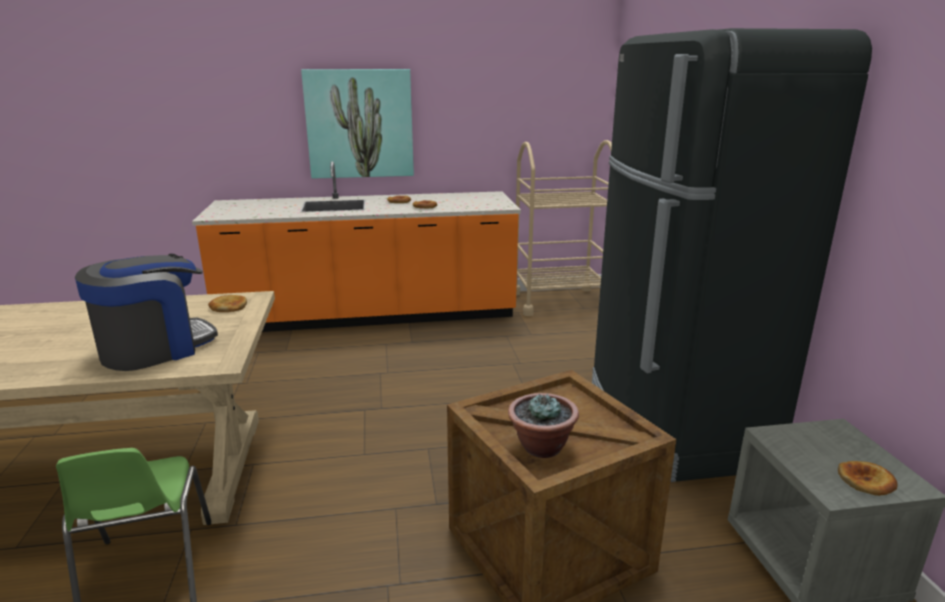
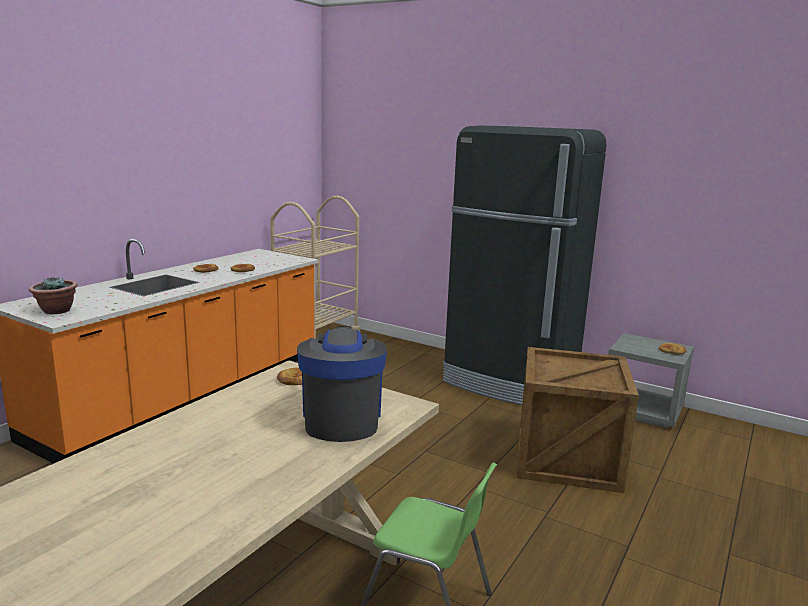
camera: 50 degrees left, 5 degrees down
picture [301,69,414,179] -> none
potted plant [508,393,579,458] -> potted plant moved to [29,277,78,314]

